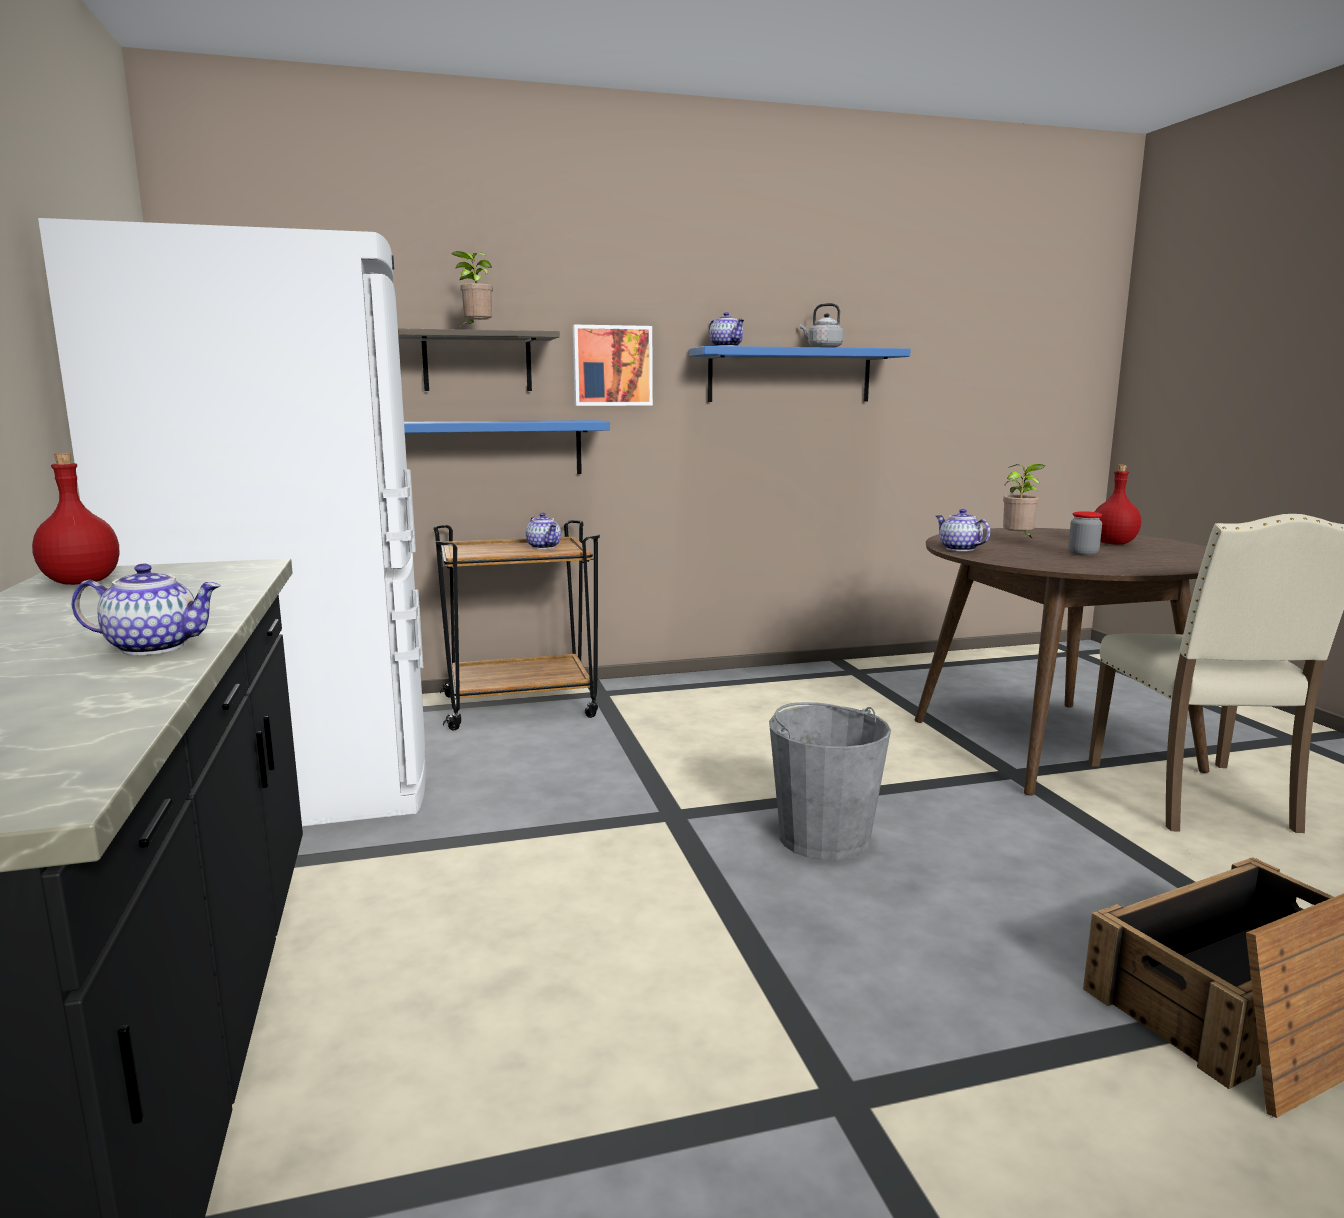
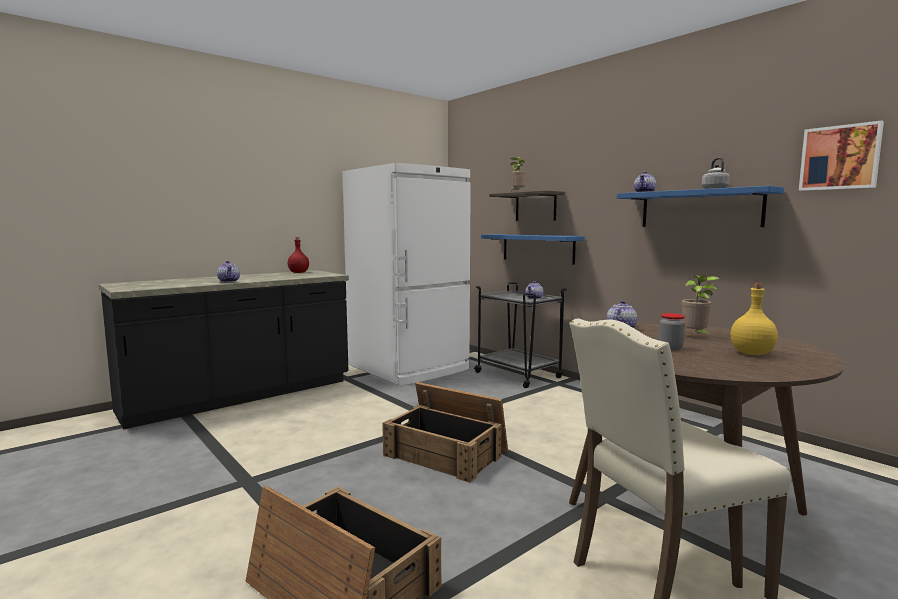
camera: 65 degrees right, 5 degrees down
brown cart [433,520,600,730] -> grey cart [474,283,567,388]
picture [573,325,653,406] -> picture moved to [799,120,884,191]
grey bucket [769,702,891,860] -> crate [382,382,508,483]
red bottle [1095,465,1141,545] -> yellow bottle [730,283,778,355]

